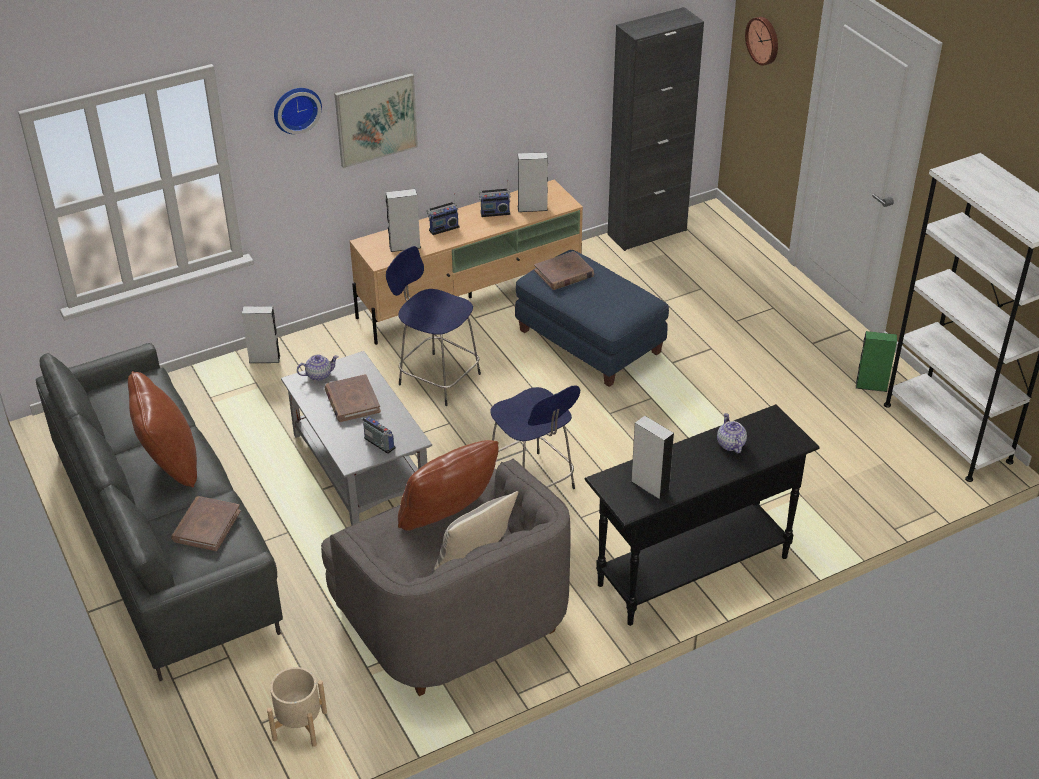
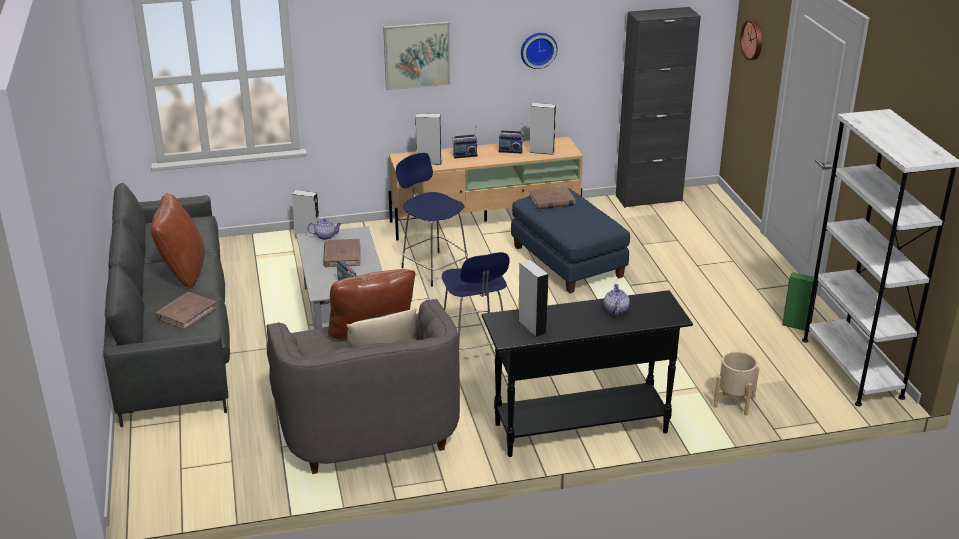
camera: 15 degrees right, 10 degrees down
beige planter [267,667,327,747] -> beige planter moved to [713,351,759,416]
wall clock [274,88,322,134] -> wall clock moved to [521,33,557,69]

